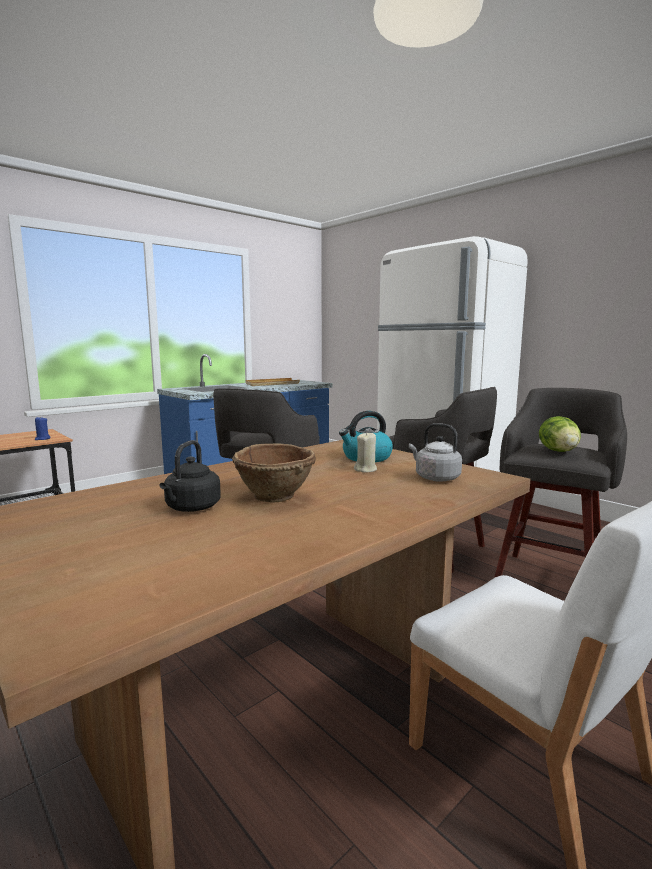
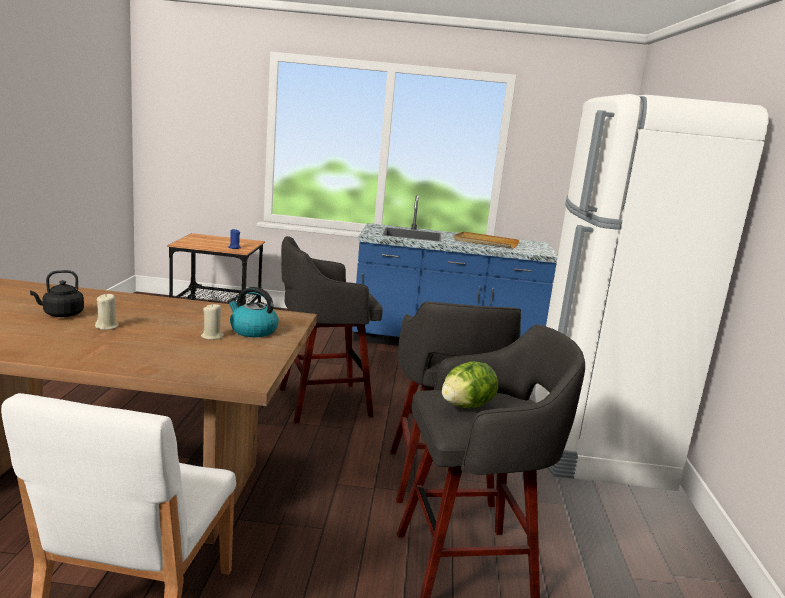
camera: 45 degrees right, 5 degrees up
brown bowl [232,443,316,502] -> beige candle [95,293,119,330]
grey kettle [409,423,462,482] -> none

